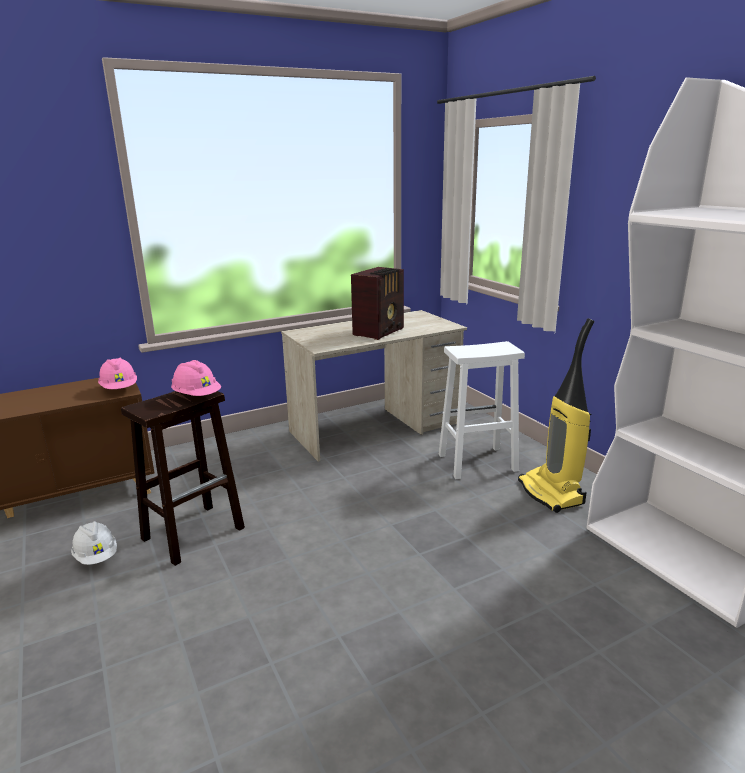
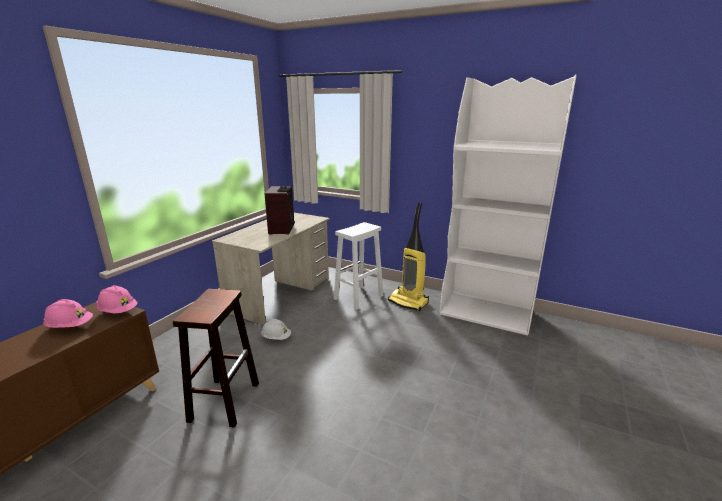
camera: 35 degrees left, 0 degrees up
white hard hat [71,521,117,565] -> white hard hat moved to [261,319,291,340]
pink hard hat [171,360,221,396] -> pink hard hat moved to [43,299,93,328]

